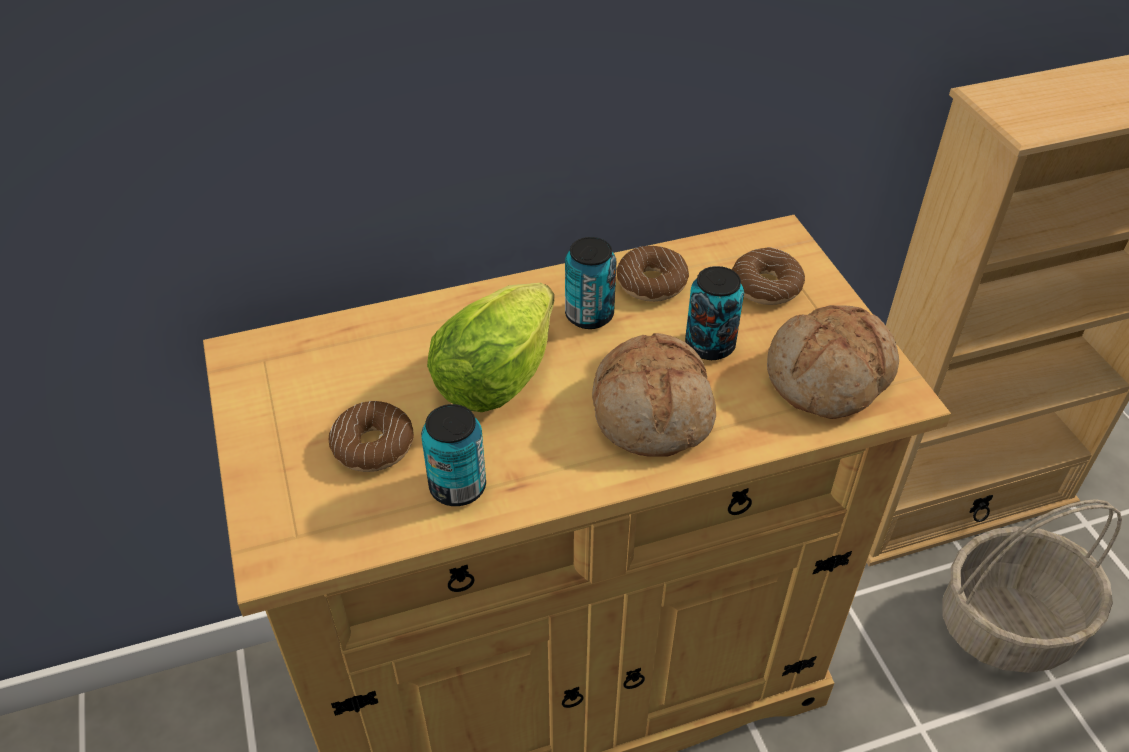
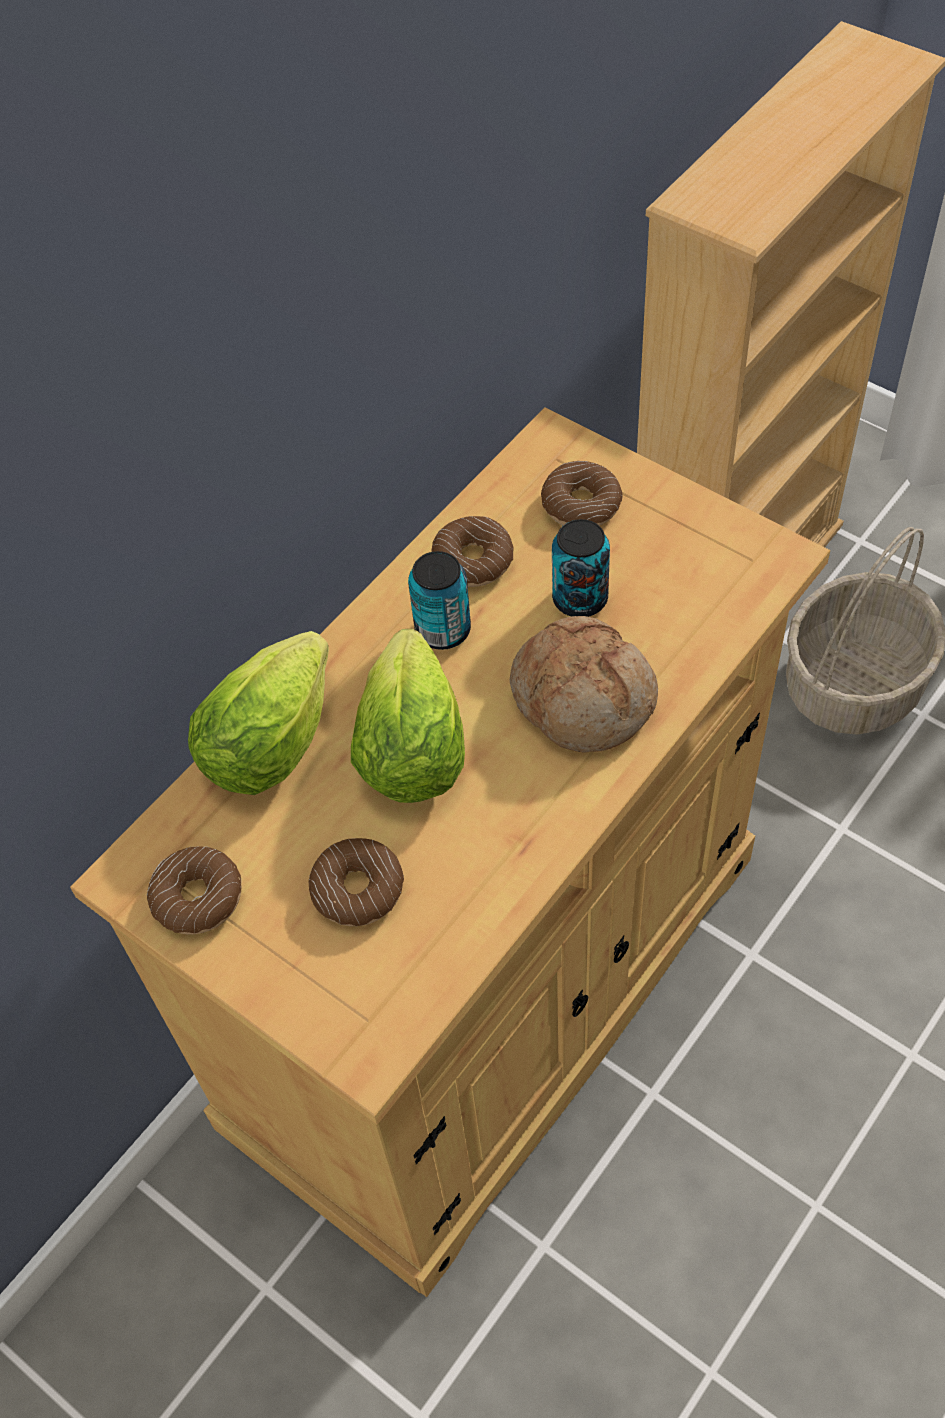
camera: 30 degrees left, 10 degrees up
can [421,404,486,506] -> none
bread [767,305,899,419] -> none
none -> donut [147,846,241,934]
none -> lettuce [188,631,329,795]

